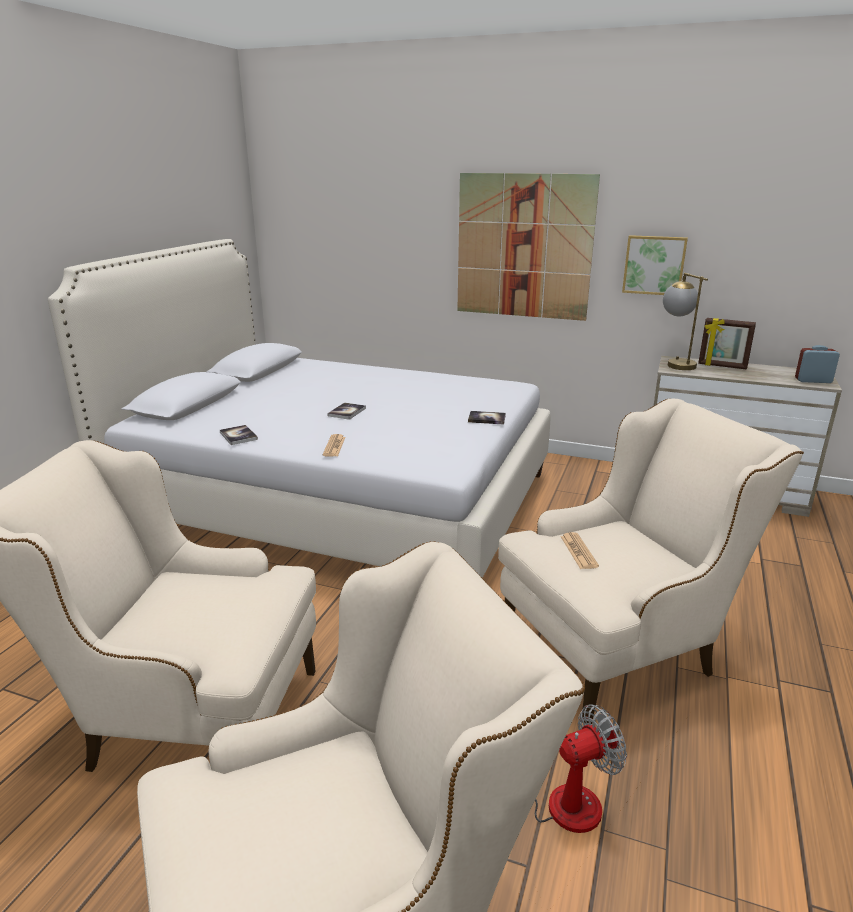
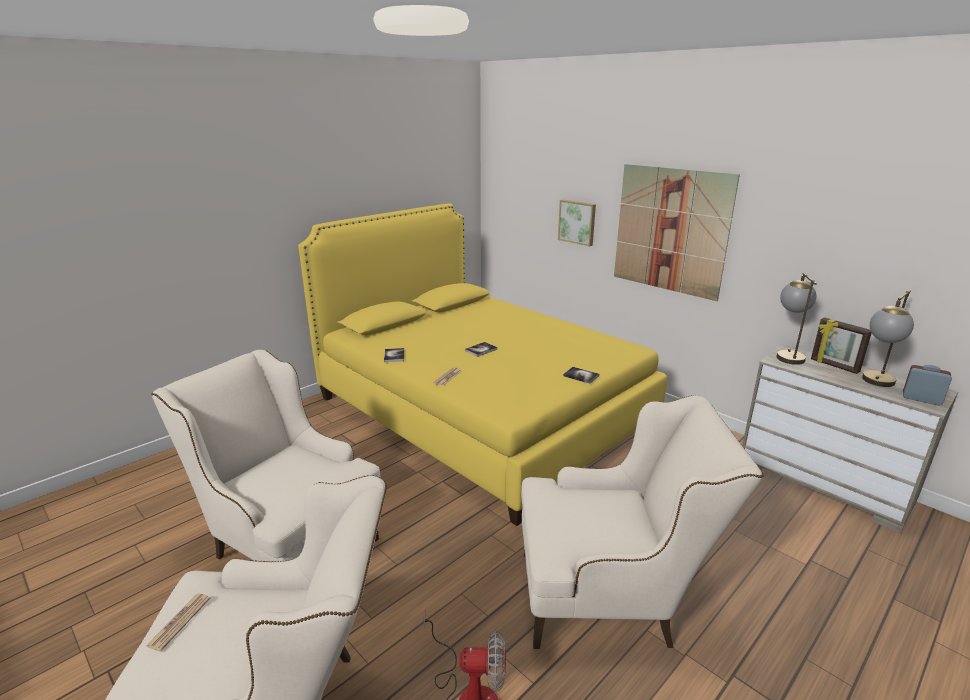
camera: 25 degrees right, 0 degrees up
white bed [48,239,550,578] -> yellow bed [298,203,667,526]
newspaper [561,532,599,569] -> newspaper moved to [145,593,210,651]
picture [622,235,688,295] -> picture moved to [558,200,596,246]
none -> table lamp [862,290,914,387]

